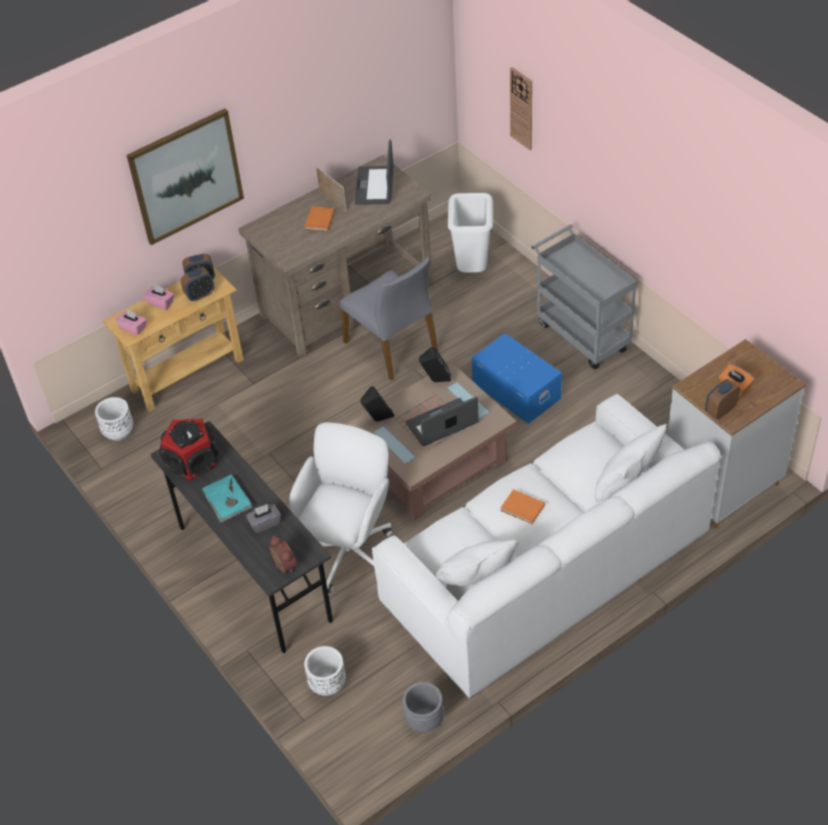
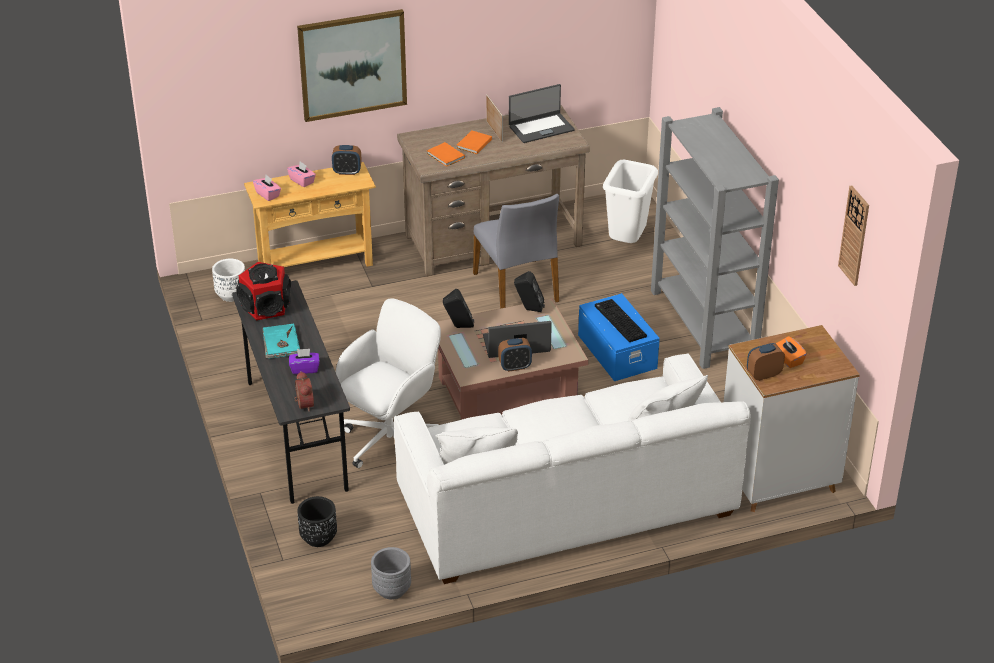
camera: 15 degrees right, 10 degrees down
alarm clock [181,267,214,301] -> alarm clock moved to [498,338,532,372]
grey tissue box [246,504,281,533] -> purple tissue box [289,349,320,374]
white planter [304,646,346,696] -> black planter [297,496,337,547]
laptop [355,139,394,205] -> laptop turned 135 degrees counterclockwise [509,84,575,143]
orange book [500,489,545,524] -> orange book moved to [427,142,465,167]
wall clock [510,67,532,150] -> wall clock moved to [838,185,869,286]
grey cart [532,224,637,369] -> grey bookcase [651,107,779,369]
none -> keyboard [595,299,647,342]

